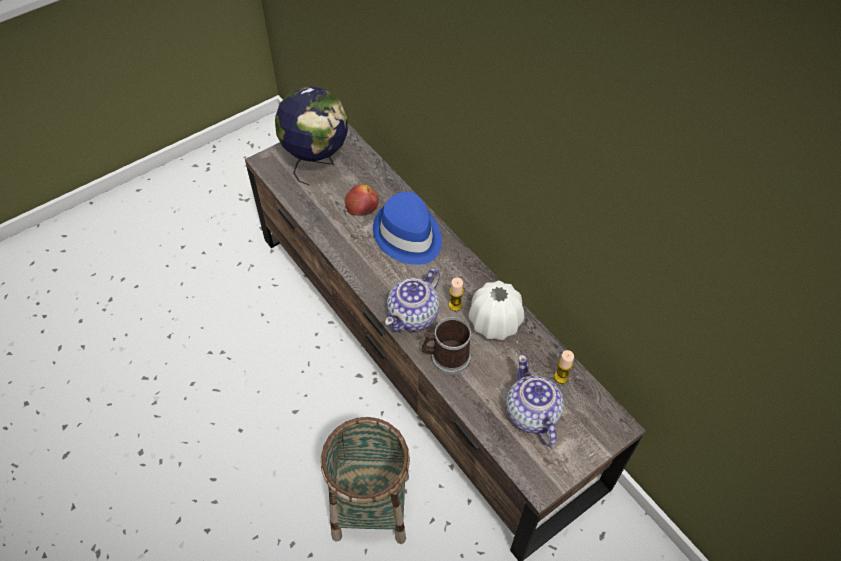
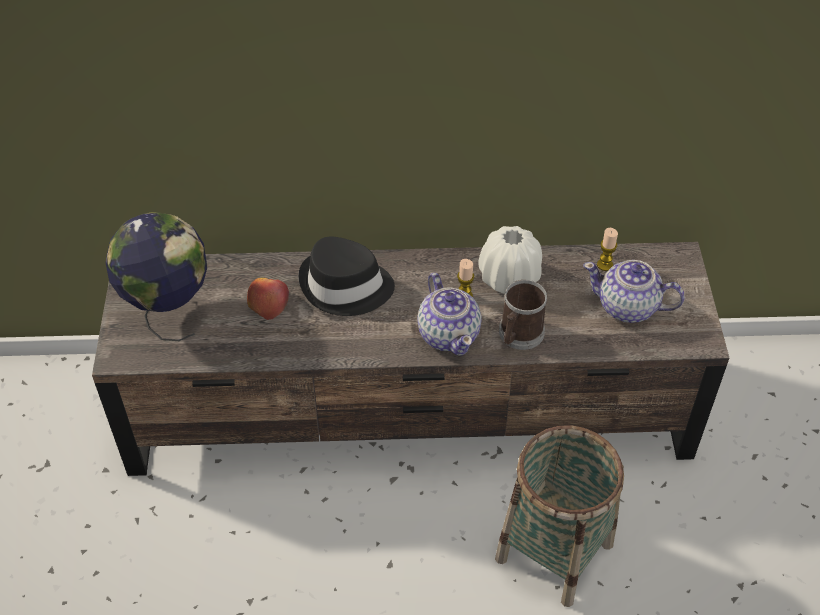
camera: 55 degrees left, 5 degrees down
blue hat [373,192,442,265] -> black hat [298,237,395,316]

